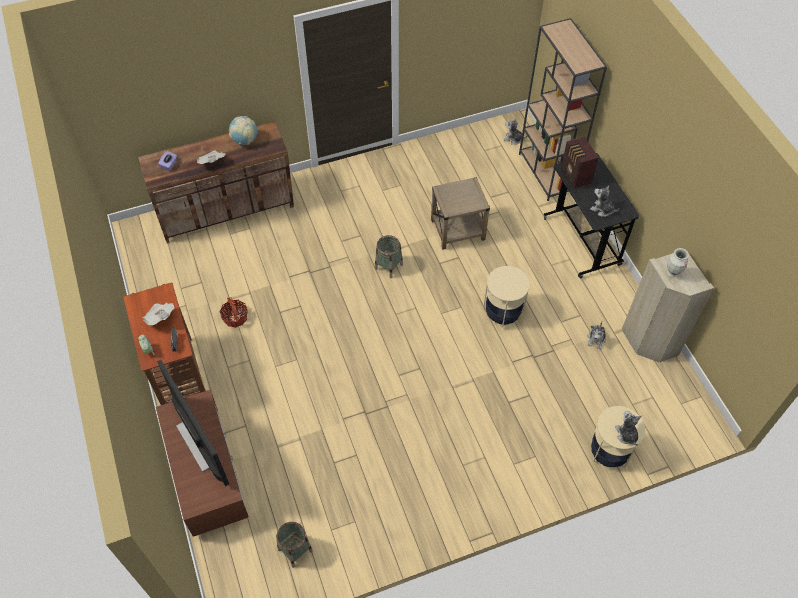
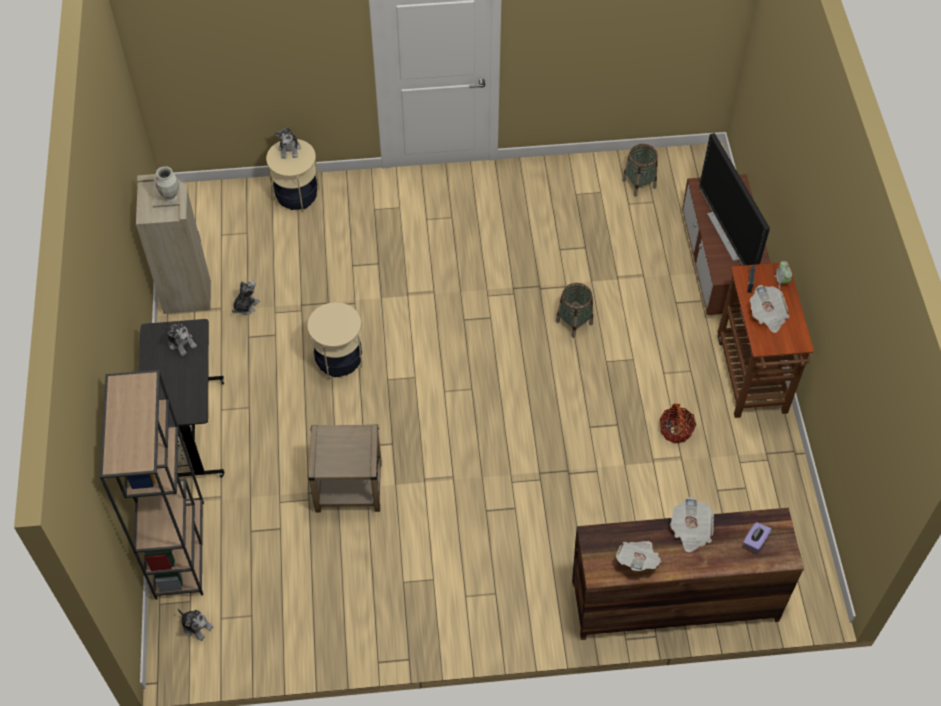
camera: 165 degrees left, 0 degrees up
globe [229,116,257,145] -> newspaper [616,541,662,571]
basket [375,235,403,278] -> basket moved to [556,283,593,338]
radio [561,136,599,189] -> none

